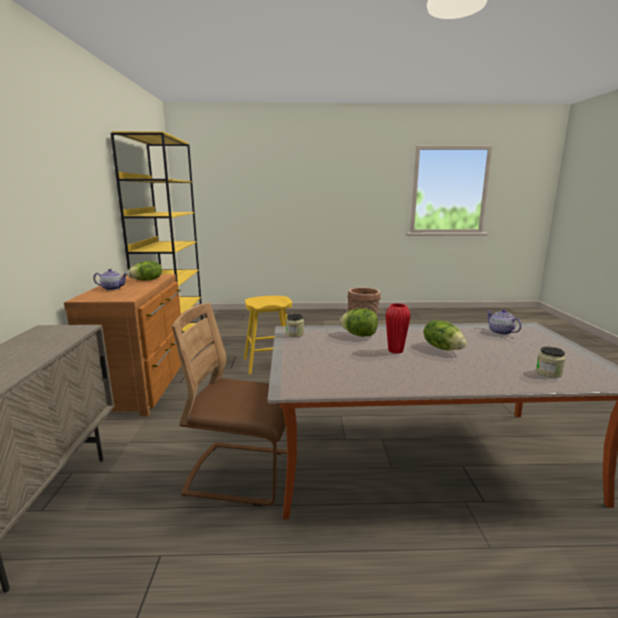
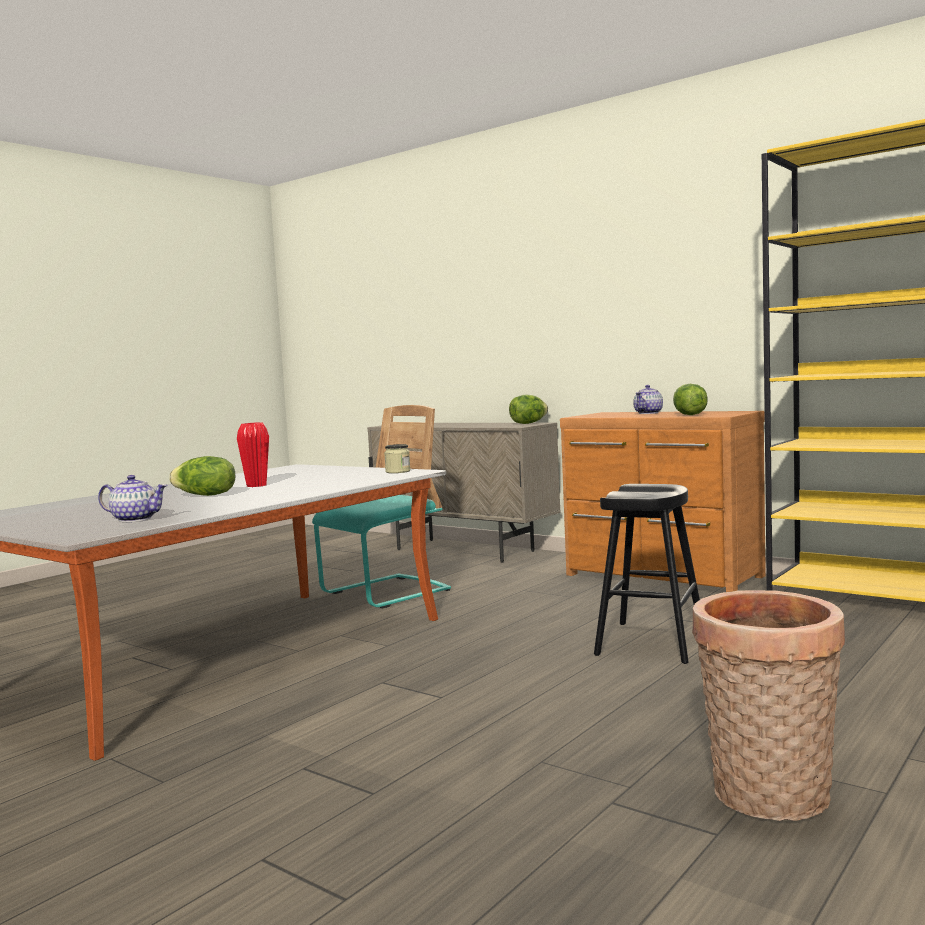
camera: 130 degrees right, 10 degrees down
brown chair [172,303,287,506] -> turquoise chair [312,405,451,609]
yellow stool [244,296,292,375] -> black stool [594,484,700,664]
lettuce [340,308,378,337] -> lettuce moved to [509,395,548,424]
jar [536,347,566,378] -> none

